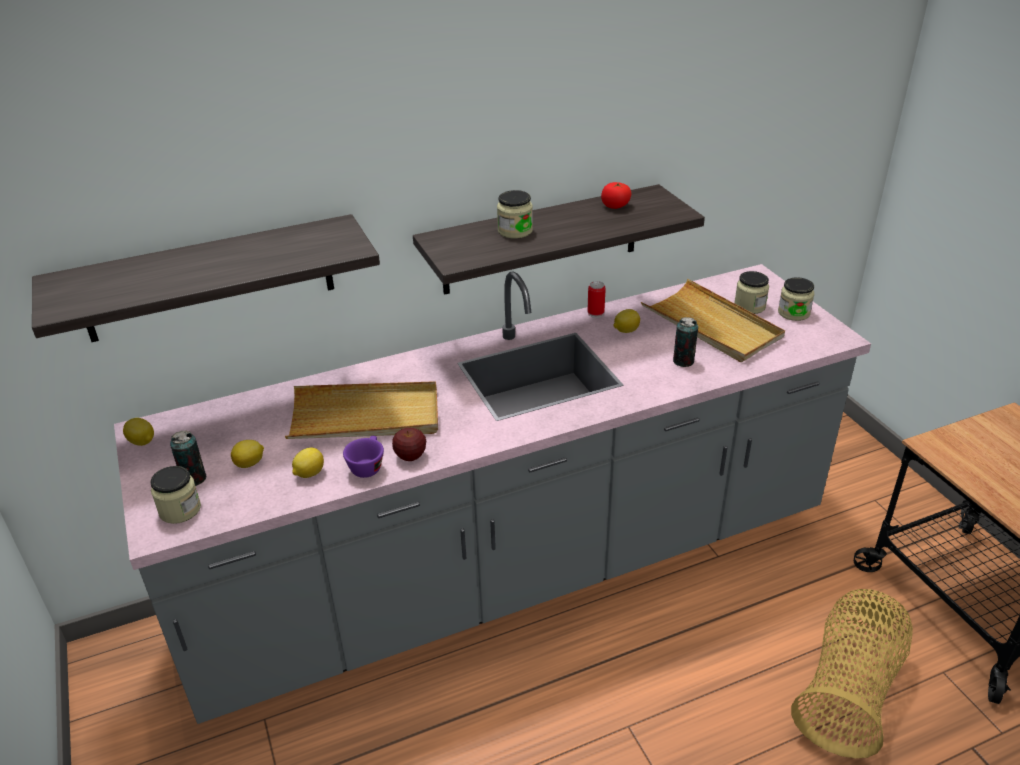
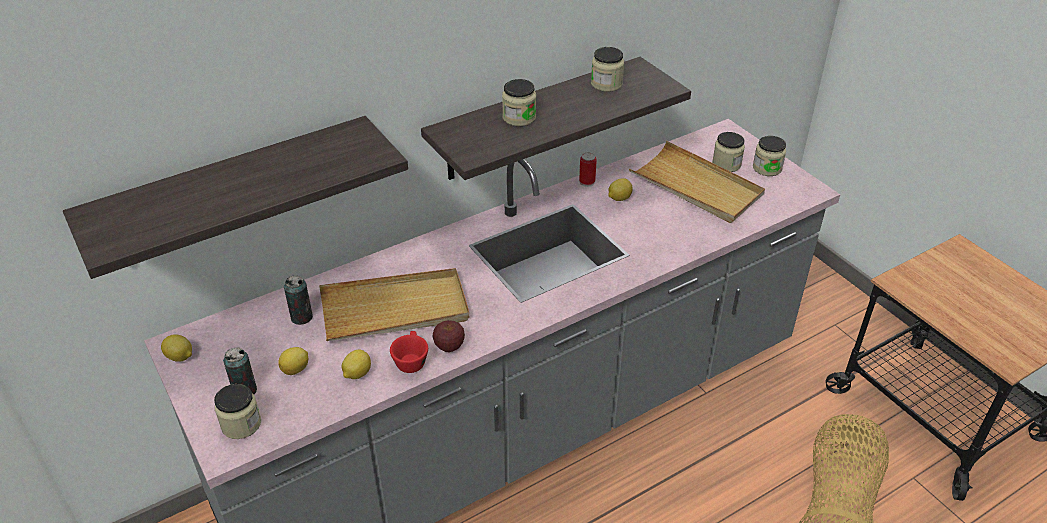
camera: 10 degrees left, 5 degrees up
purple cup [343,436,384,478] -> red cup [390,331,428,373]
tomato [601,182,631,209] -> jar [591,47,624,92]
can [673,317,698,367] -> can moved to [284,275,313,325]

